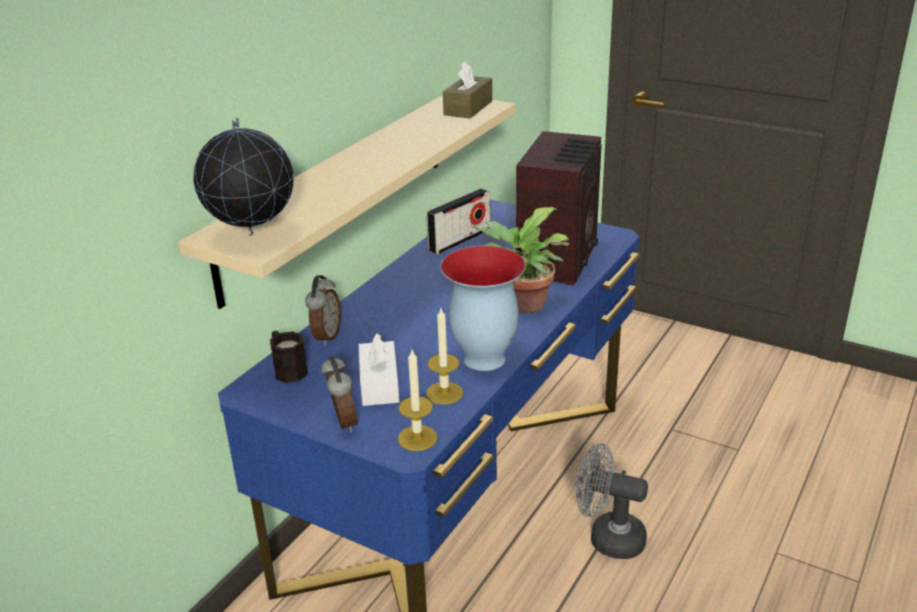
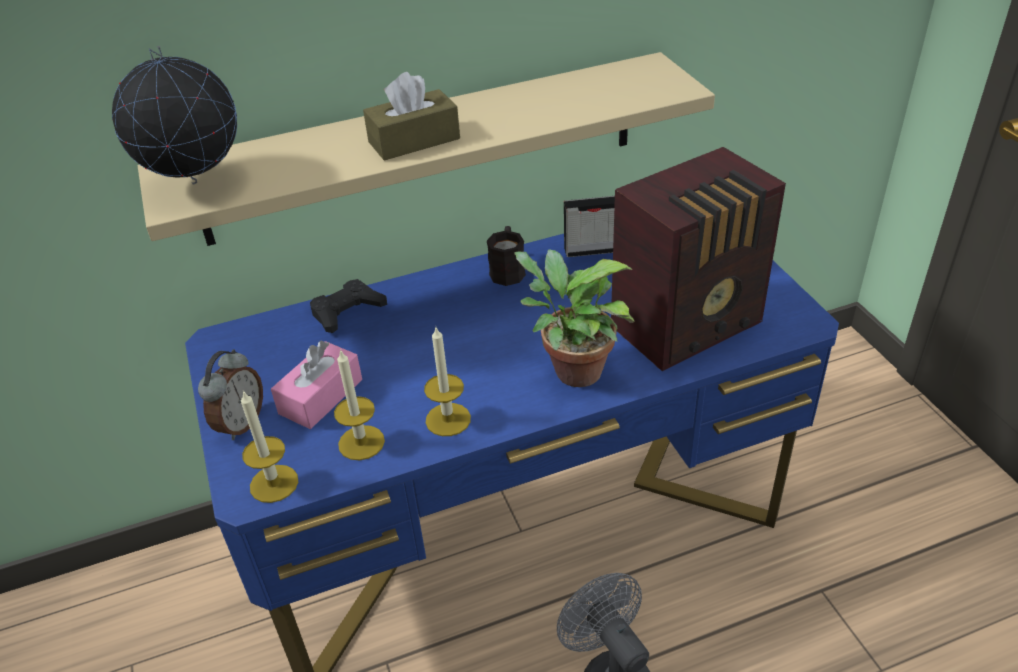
camera: 40 degrees right, 10 degrees up
black mug [270,331,308,383] -> black mug moved to [487,226,526,286]
alarm clock [305,275,341,346] -> black game controller [310,279,387,333]
white tissue box [359,333,399,406] -> pink tissue box [271,341,362,429]
vase [441,246,526,371] -> candle [424,328,471,436]
brown tissue box [443,61,492,119] -> brown tissue box moved to [363,72,460,161]

